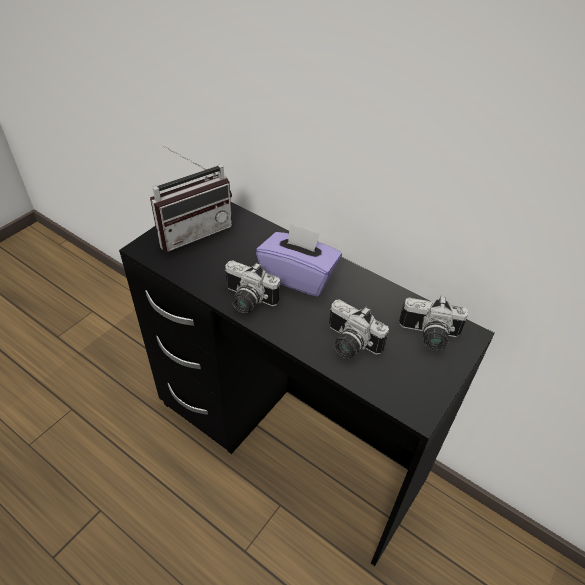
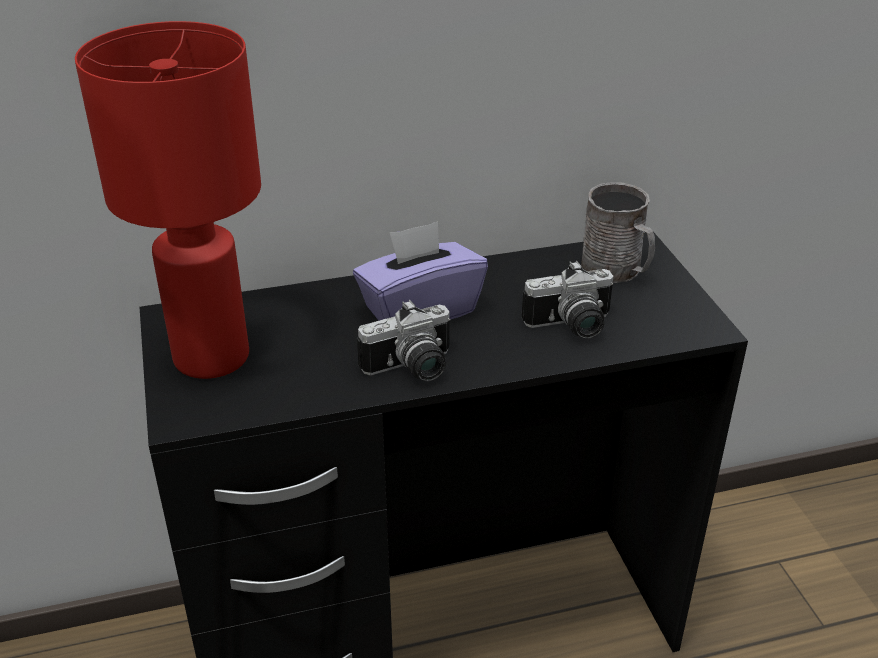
camera: 50 degrees left, 10 degrees down
radio [150,146,232,252] -> red table lamp [75,21,261,379]
camera [399,296,468,351] -> grey mug [581,182,655,283]

